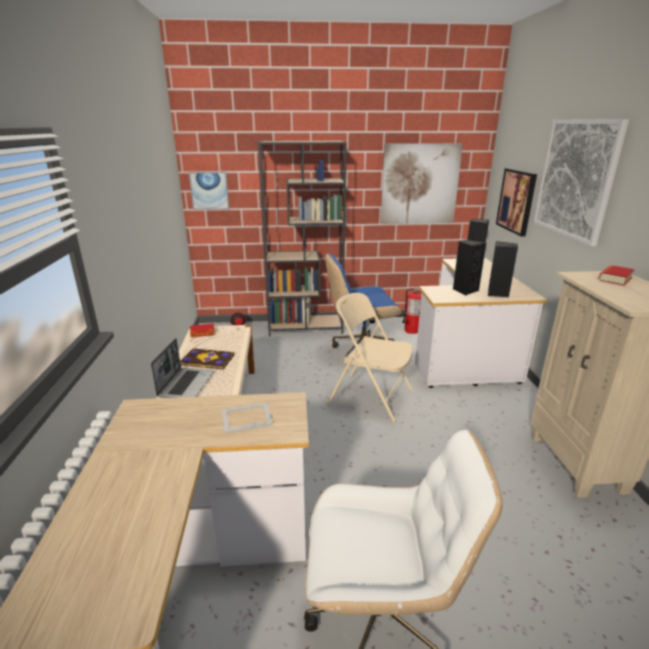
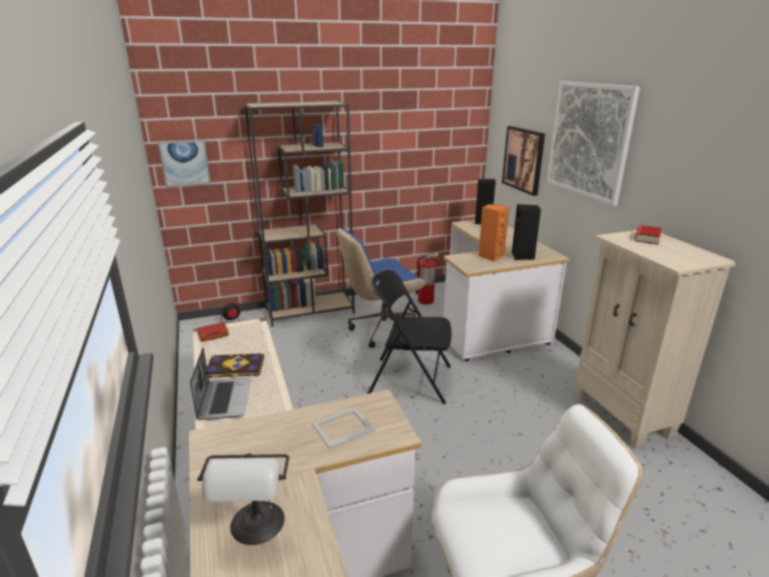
camera: 15 degrees left, 0 degrees up
beige chair [327,293,413,423] -> black chair [368,270,452,405]
picture [380,143,463,224] -> none
black speaker [453,239,486,295] -> orange speaker [478,204,509,262]
none -> table lamp [197,453,289,545]

